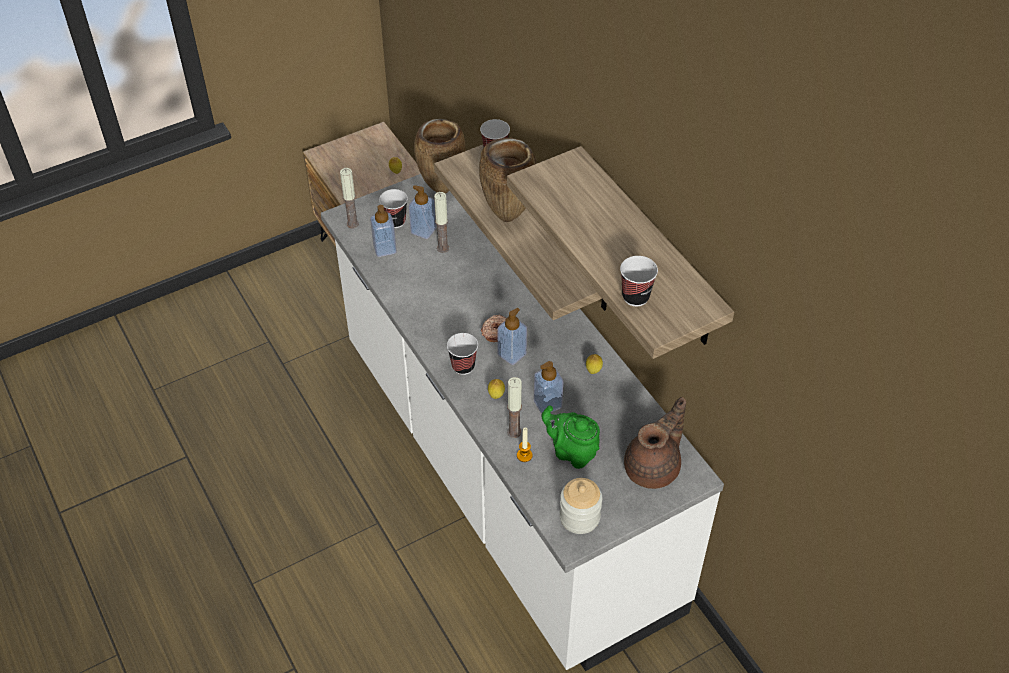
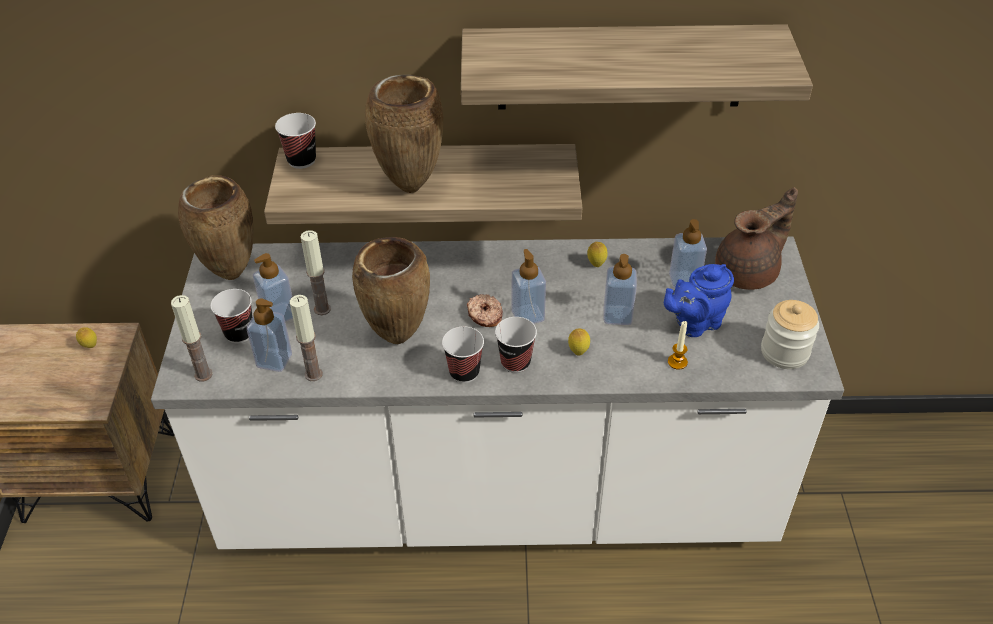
camera: 60 degrees left, 5 degrees down
candle [507,377,522,438] -> candle moved to [290,295,323,381]
green teapot [542,405,600,469] -> blue teapot [664,264,734,337]
cup [620,256,658,306] -> cup moved to [442,326,484,383]
brown teapot [624,397,686,489] -> brown teapot turned 75 degrees clockwise [715,187,798,290]
none -> brown vase [352,237,430,344]
none -> soap dispenser [669,219,707,289]

